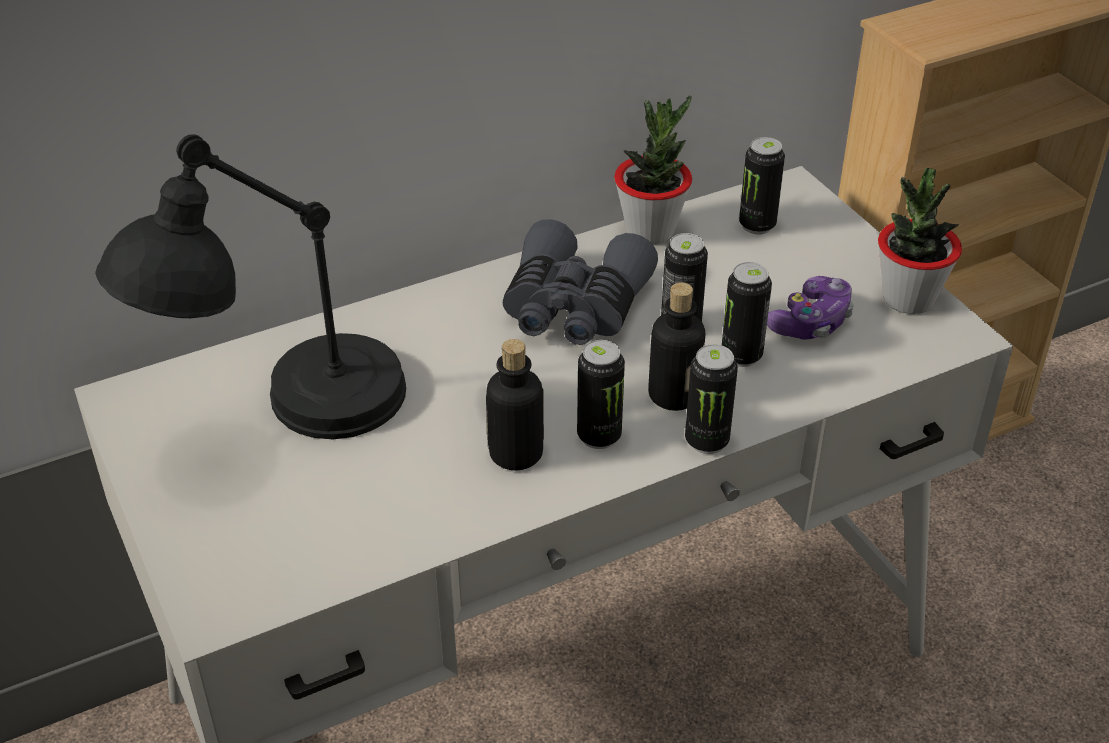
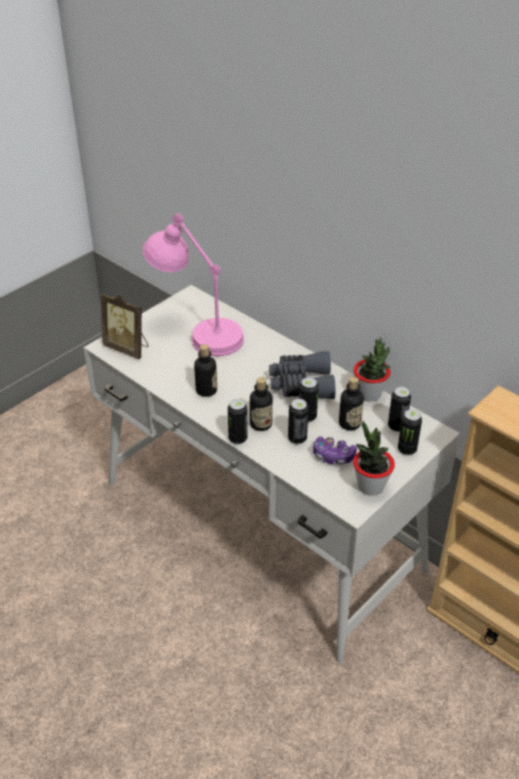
camera: 70 degrees right, 0 degrees up
black table lamp [95,134,406,439] -> pink table lamp [143,213,244,356]
can [577,340,625,449] -> can moved to [398,409,422,455]
none -> picture frame [101,293,149,359]
none -> bottle [339,377,364,430]

